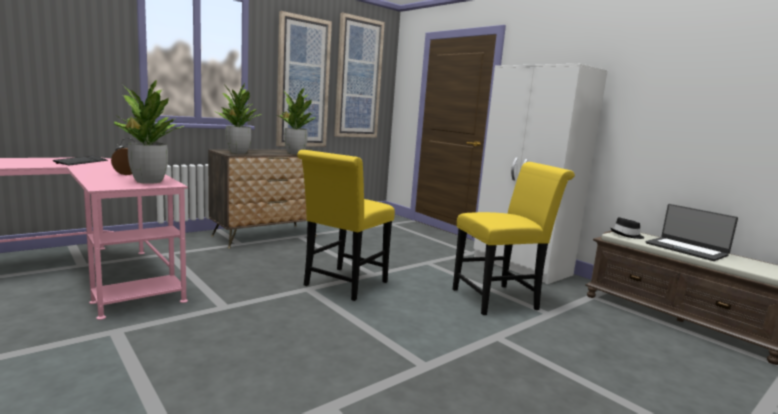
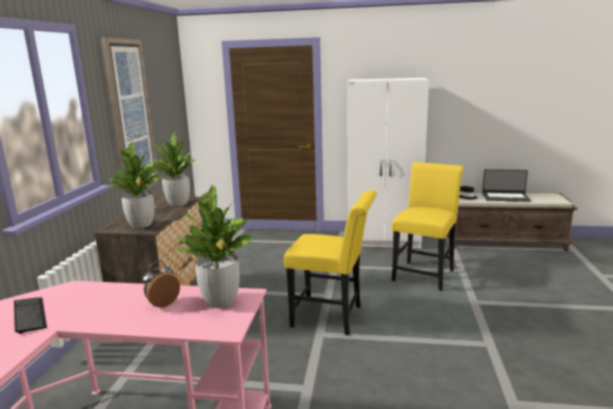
camera: 40 degrees left, 5 degrees up
yellow chair [297,150,395,301] -> yellow chair turned 60 degrees counterclockwise [284,190,377,335]
picture [334,13,385,138] -> none

